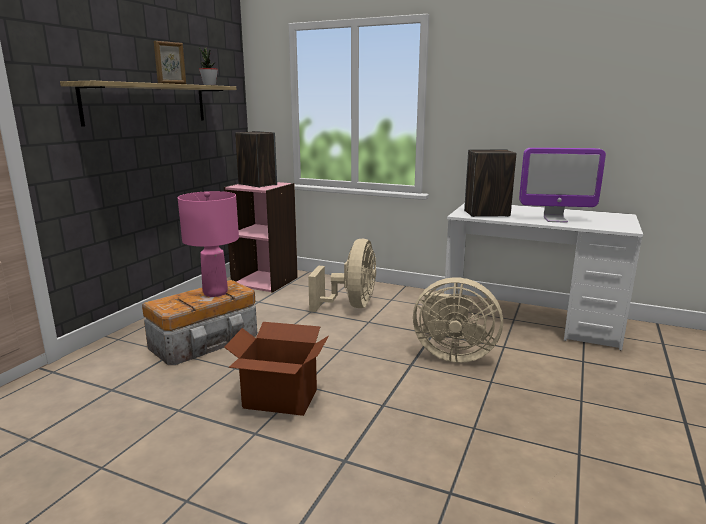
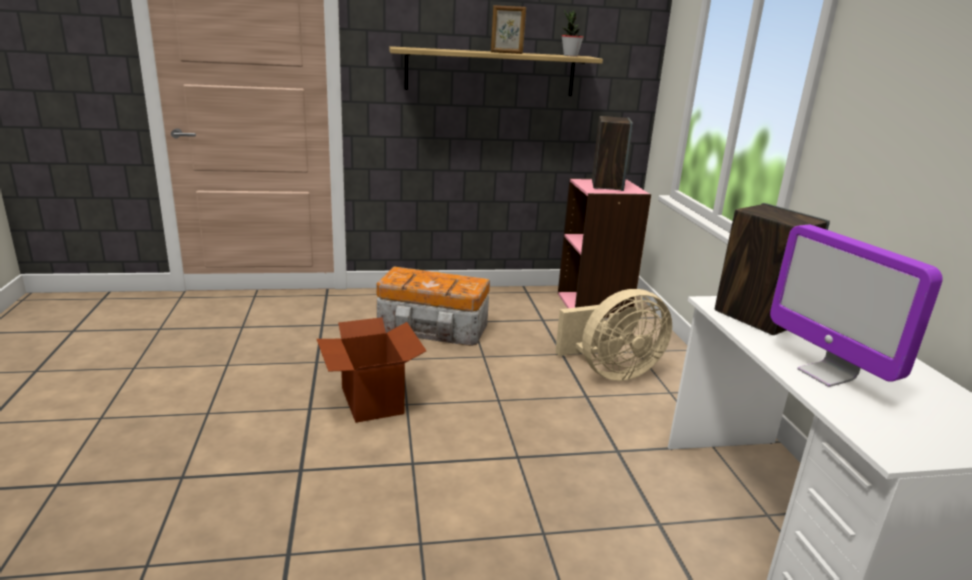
camera: 55 degrees right, 5 degrees up
pink table lamp [178,191,239,297] -> none
beige fan [413,277,503,363] -> none

